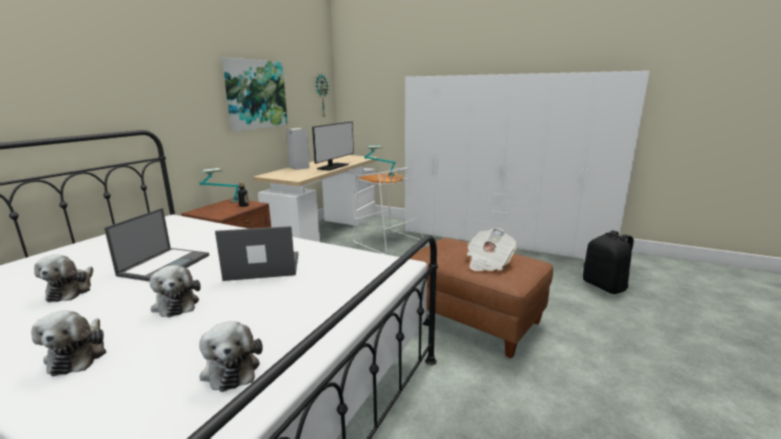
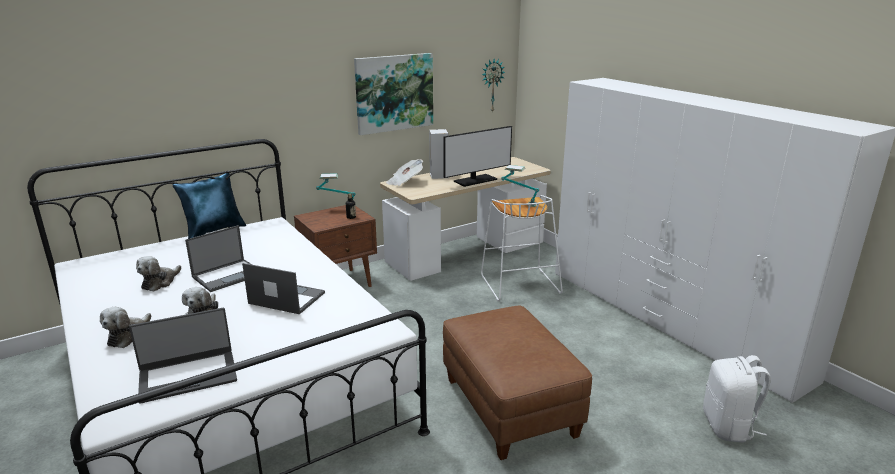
camera: 30 degrees right, 5 degrees up
plush toy [199,321,263,392] -> laptop [129,308,237,404]
newspaper [467,228,518,271] -> newspaper moved to [386,159,423,186]
black backpack [583,231,634,294] -> white backpack [703,355,771,442]
none -> blue pillow [173,173,246,239]

